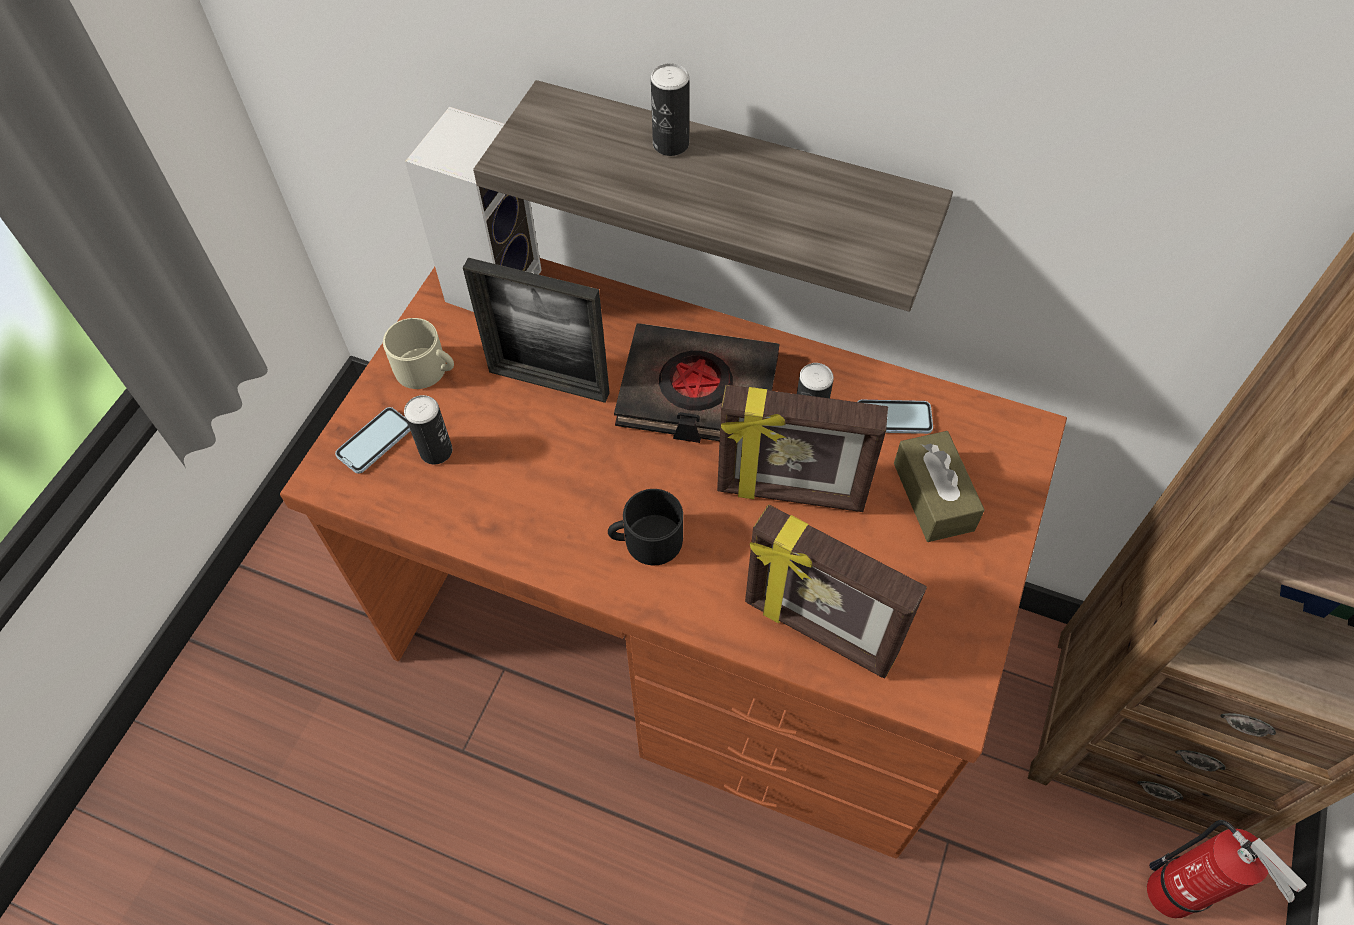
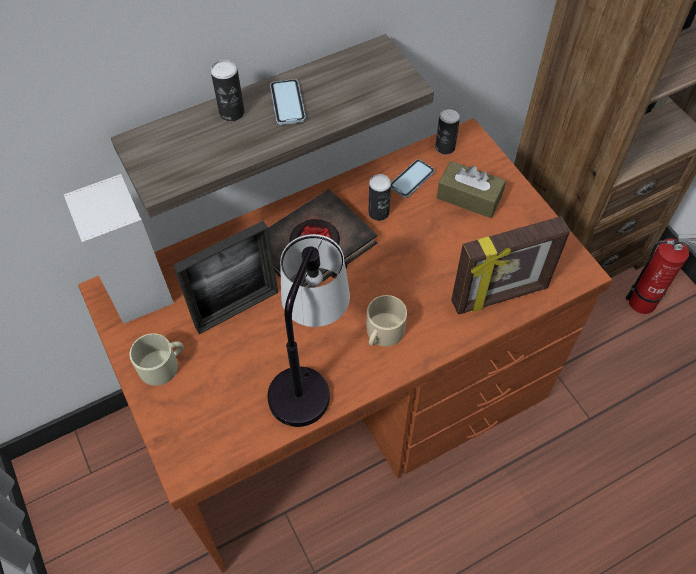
camera: 50 degrees left, 0 degrees up
phone [335,407,410,474] -> phone moved to [270,79,306,125]
can [404,395,452,465] -> can moved to [435,108,460,154]
black mug [608,489,683,565] -> beige mug [366,295,407,346]
picture frame [717,385,888,512] -> none
none -> table lamp [268,234,350,427]

